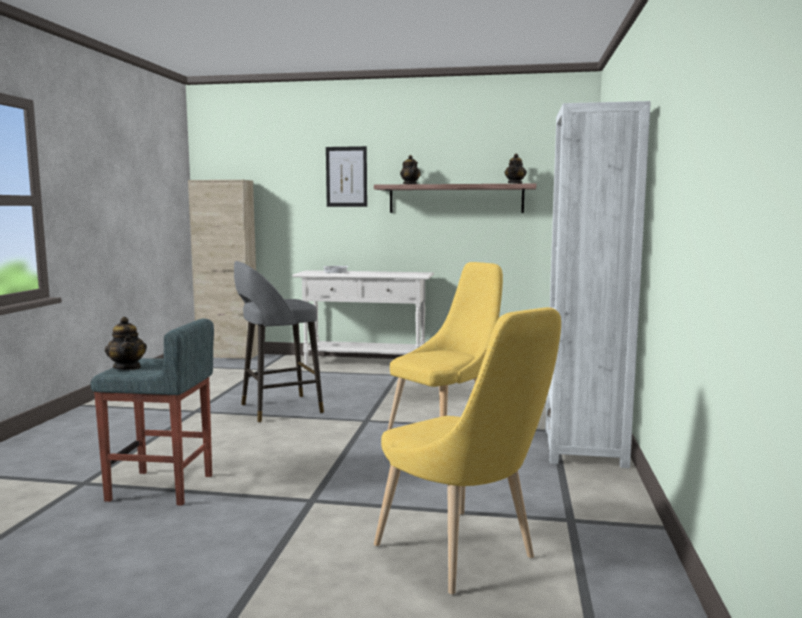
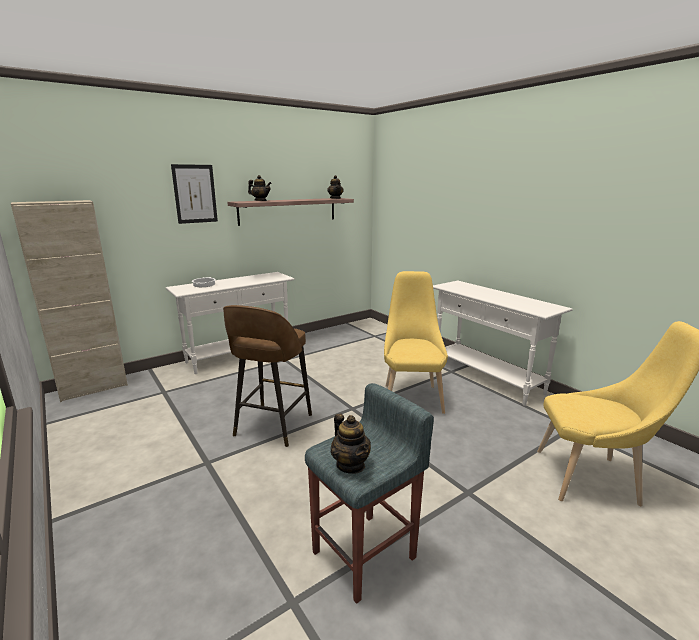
camera: 45 degrees left, 10 degrees up
teapot [105,317,147,370] -> teapot turned 45 degrees clockwise [331,414,371,474]
grey stool [234,261,324,423] -> brown stool [223,305,312,447]
white bookcase [545,101,651,468] -> white console table [433,281,573,406]

